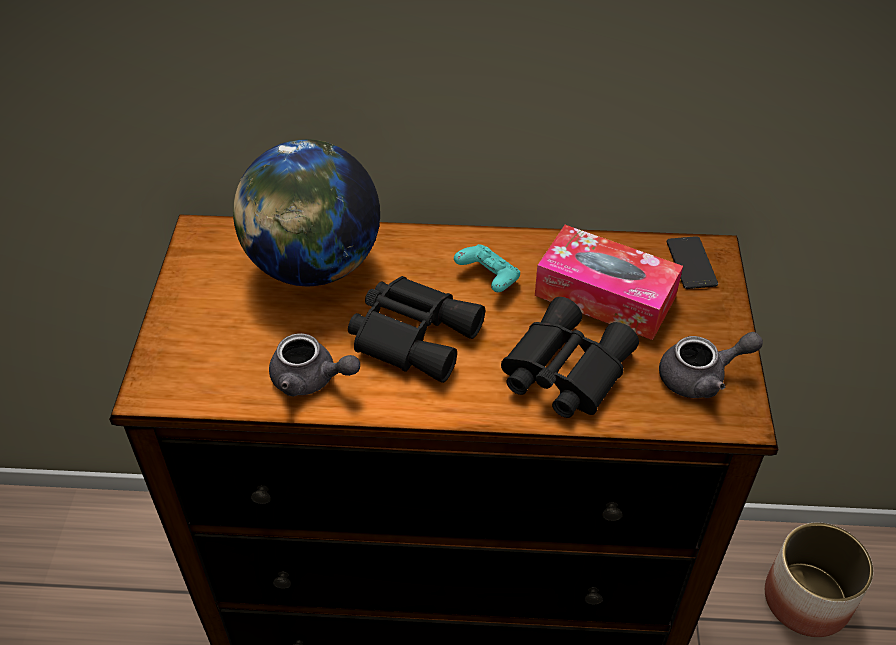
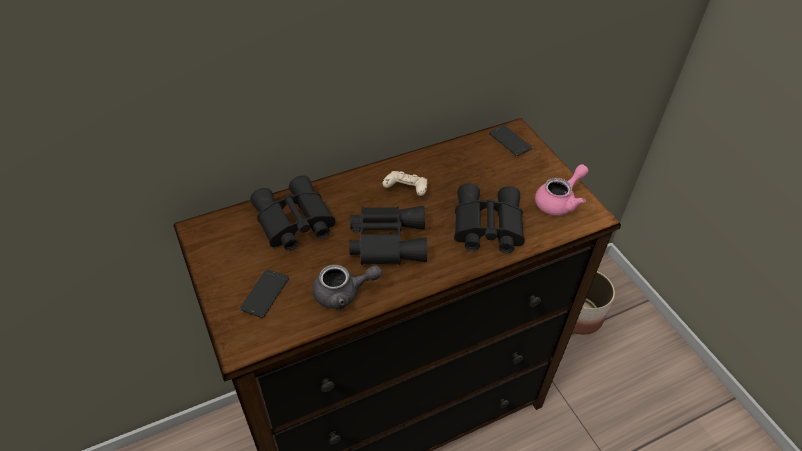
camera: 30 degrees left, 0 degrees up
globe [233,139,380,287] -> black binoculars [250,175,335,251]
turquoise game controller [454,244,520,292] -> beige game controller [382,171,427,196]
tissue box [535,225,683,340] -> none
grey teapot [659,332,763,398] -> pink teapot [535,164,588,216]
none -> phone [240,269,289,318]

